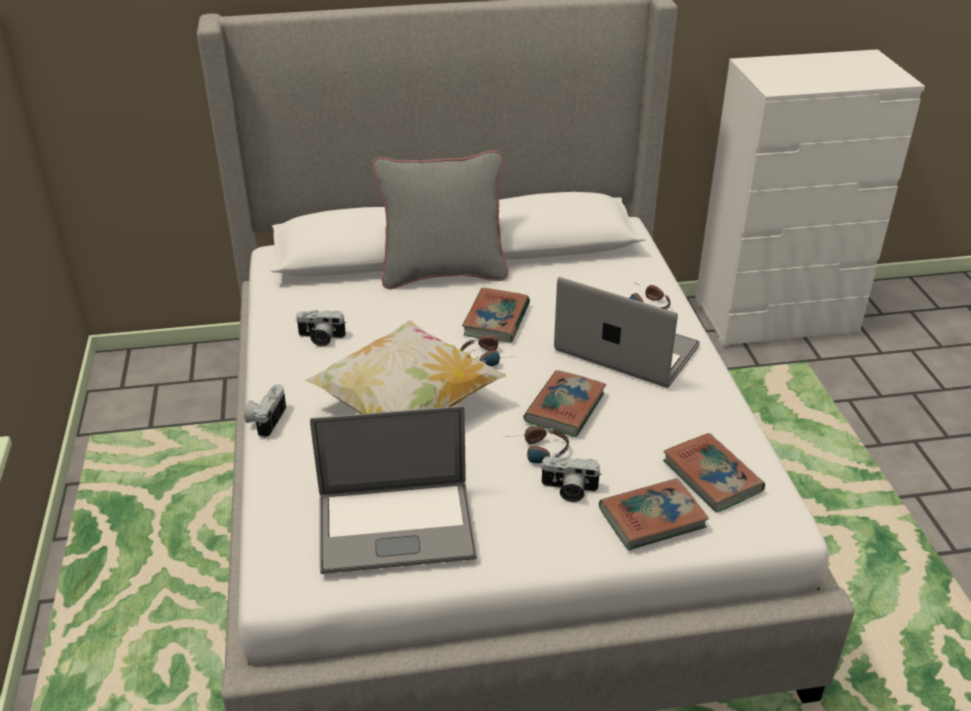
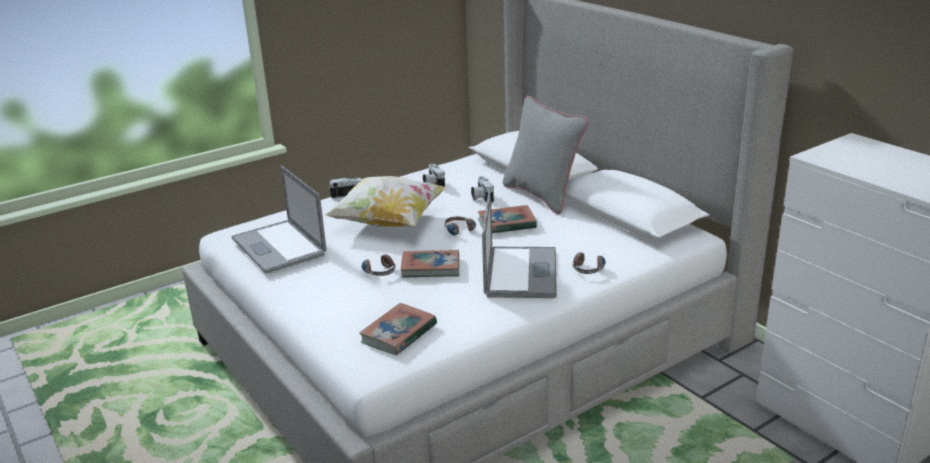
camera: 65 degrees right, 10 degrees down
camera [540,457,602,502] -> camera moved to [471,176,494,203]
book [599,478,709,551] -> none

